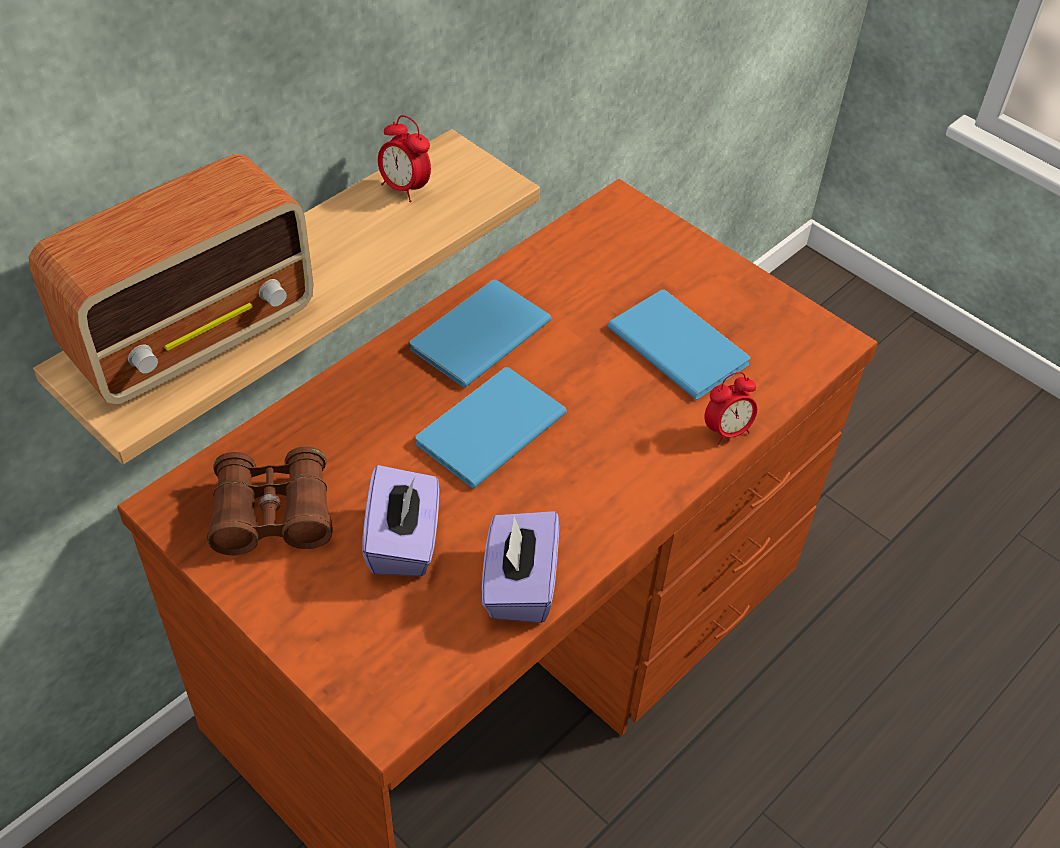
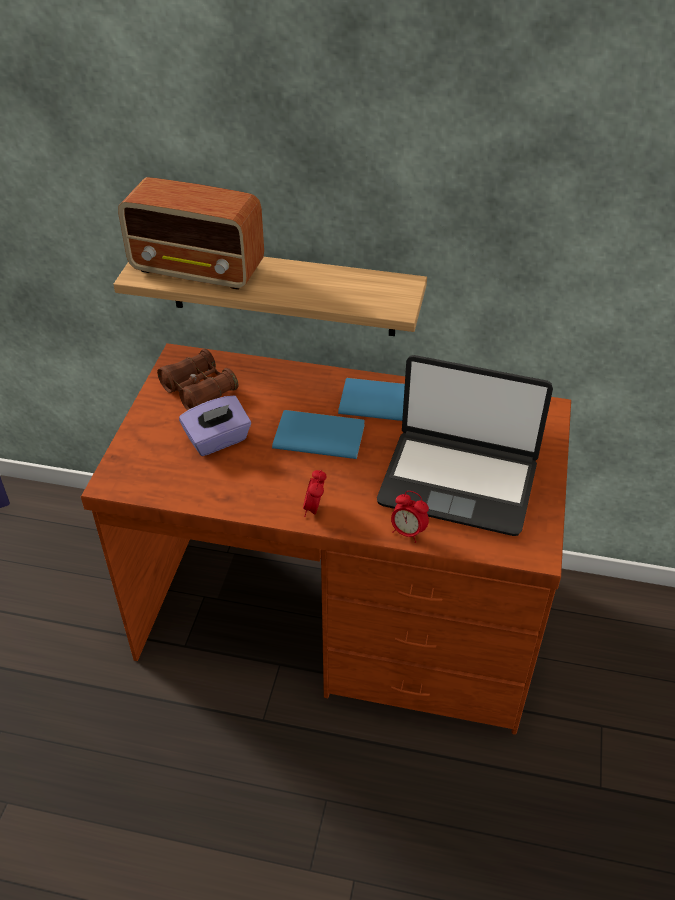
camera: 60 degrees right, 5 degrees down
alarm clock [378,115,431,202] -> alarm clock moved to [303,470,327,517]
purple tissue box [482,511,559,623] -> none
blue book [607,290,750,400] -> laptop [377,355,553,536]

